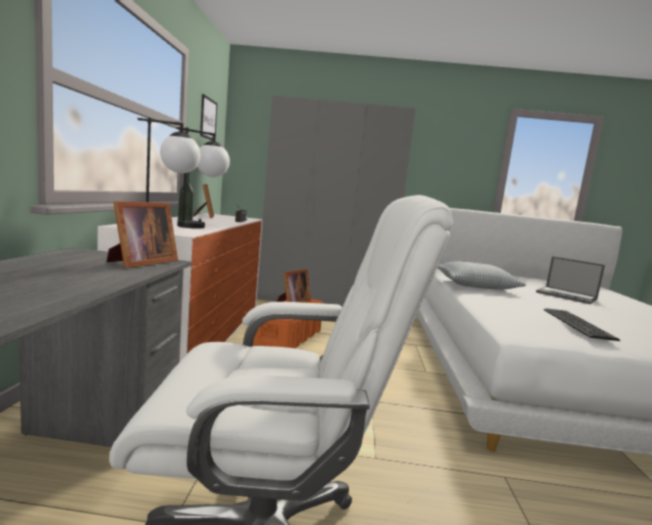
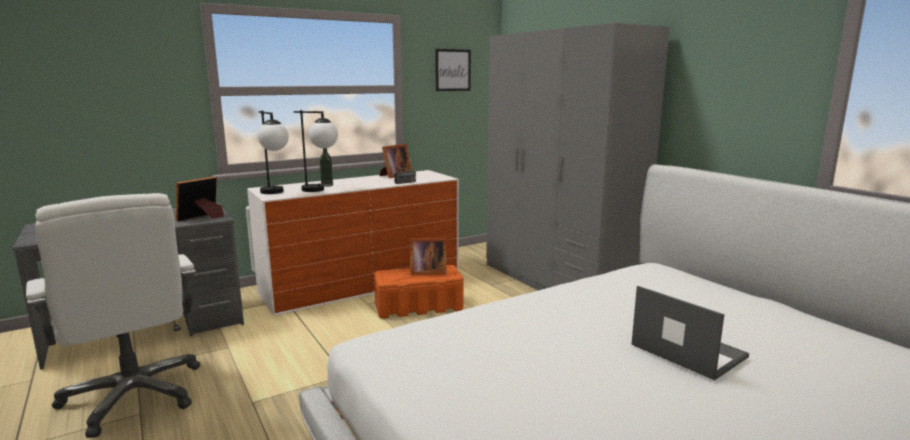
camera: 55 degrees right, 5 degrees up
picture frame [106,201,178,268] -> picture frame turned 135 degrees clockwise [176,176,224,221]
pillow [437,261,526,290] -> none
laptop [536,256,605,304] -> laptop turned 135 degrees clockwise [631,286,749,380]
keyboard [544,308,620,341] -> none

